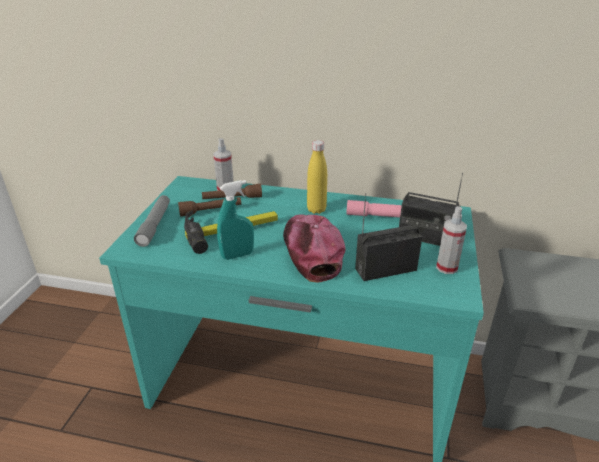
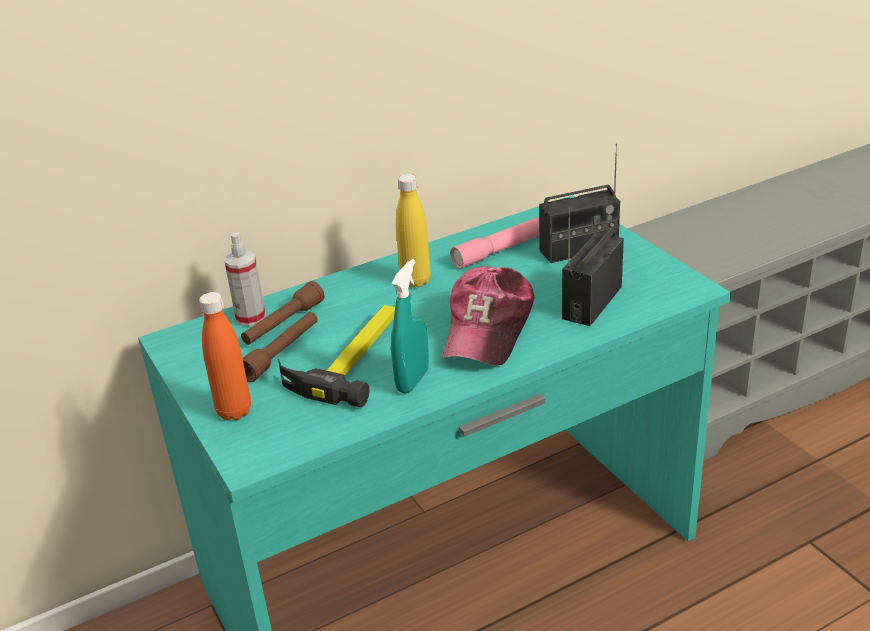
camera: 40 degrees left, 0 degrees up
grey flashlight [134,195,170,247] -> orange bottle [199,292,251,421]
cap [283,214,345,283] -> cap turned 105 degrees counterclockwise [442,266,534,365]
spray bottle [436,206,467,274] -> none

